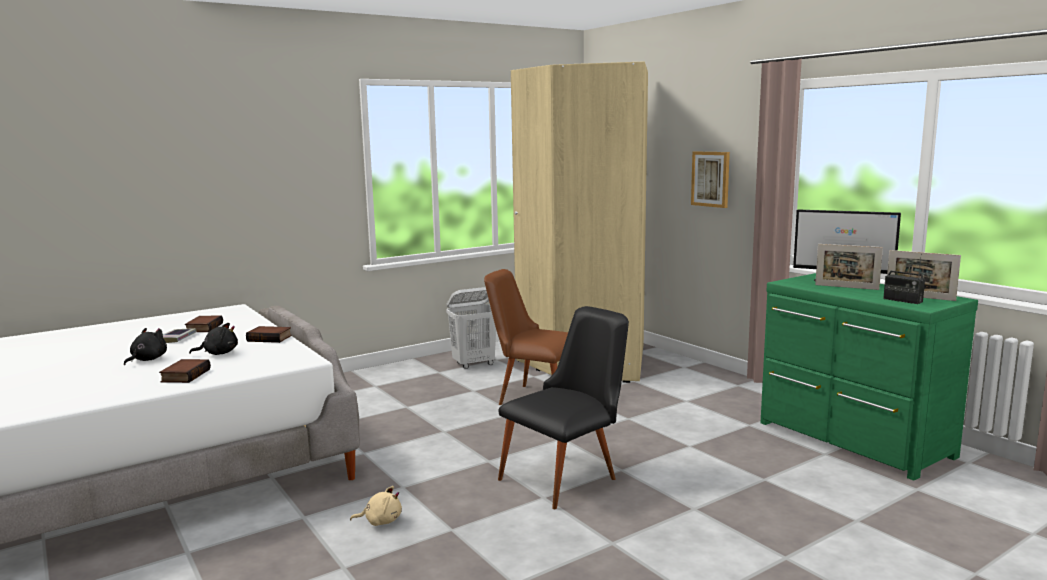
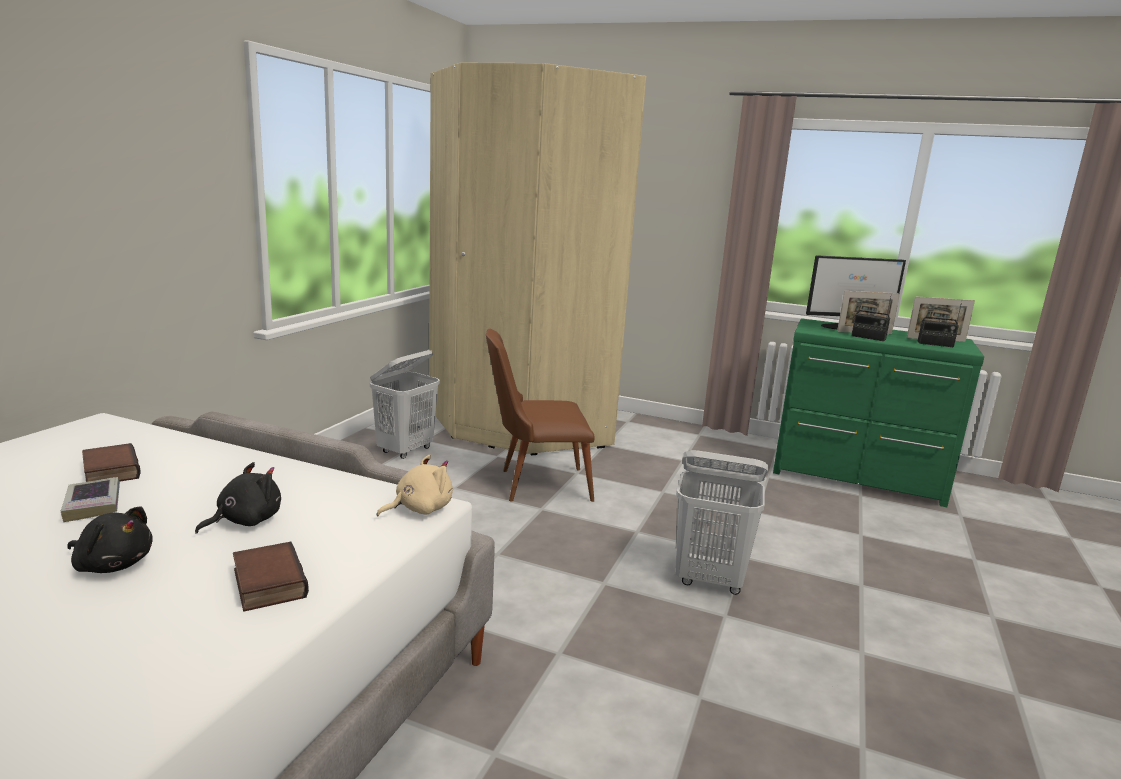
camera: 35 degrees left, 5 degrees up
black plush toy [124,328,167,365] -> black plush toy turned 120 degrees clockwise [67,506,153,573]
book [246,326,292,343] -> none
beige plush toy [350,486,402,526] -> beige plush toy moved to [377,455,453,517]
black chair [498,306,629,509] -> white laundry basket [675,450,768,595]
picture [691,152,730,208] -> none
none -> radio [851,294,892,341]

